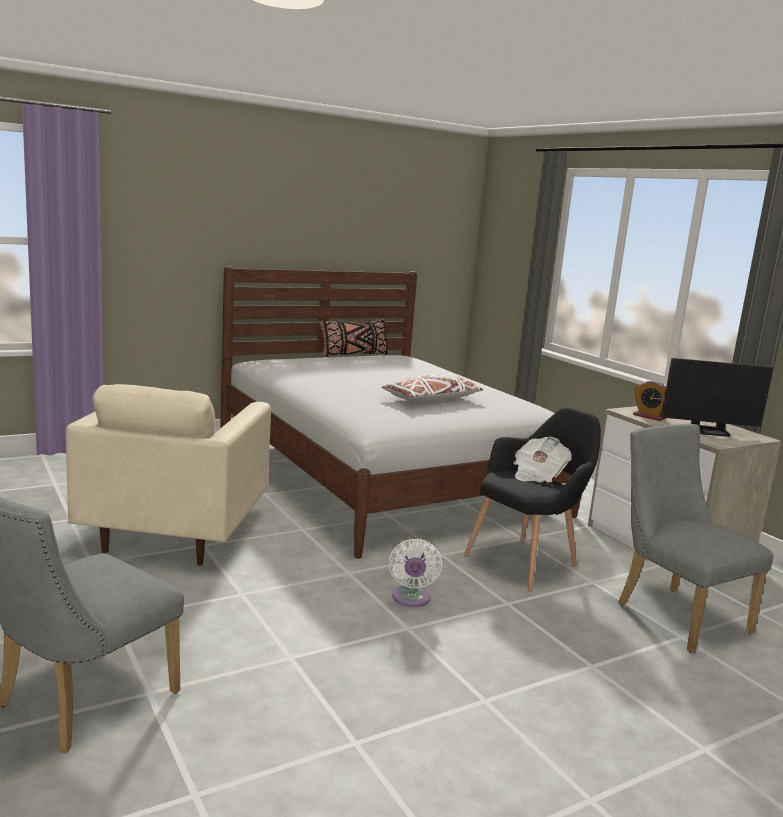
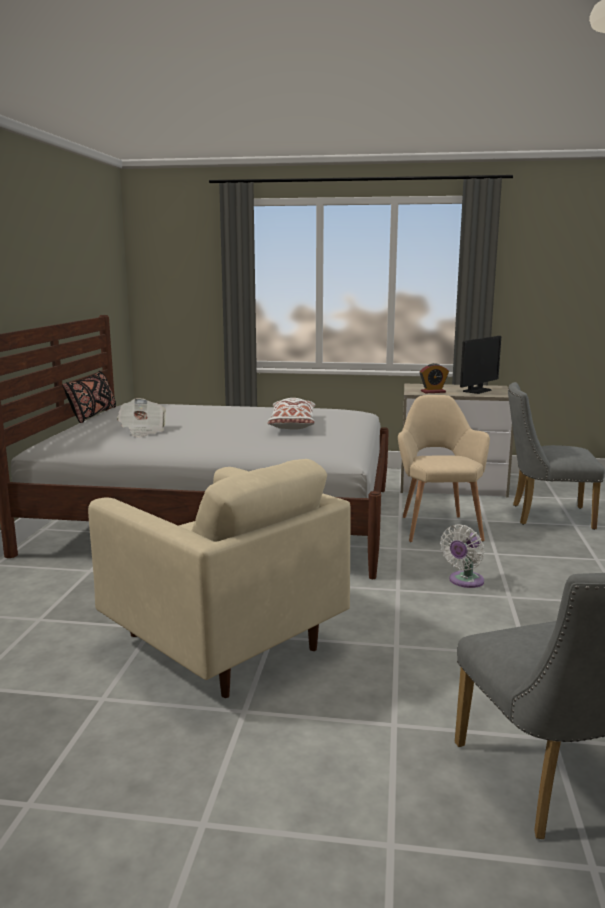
camera: 50 degrees left, 0 degrees up
white fan [389,539,442,607] -> white fan turned 90 degrees clockwise [440,525,484,588]
black armchair [464,407,601,591] -> beige armchair [398,395,490,542]
newspaper [513,437,572,482] -> newspaper moved to [117,398,166,437]

